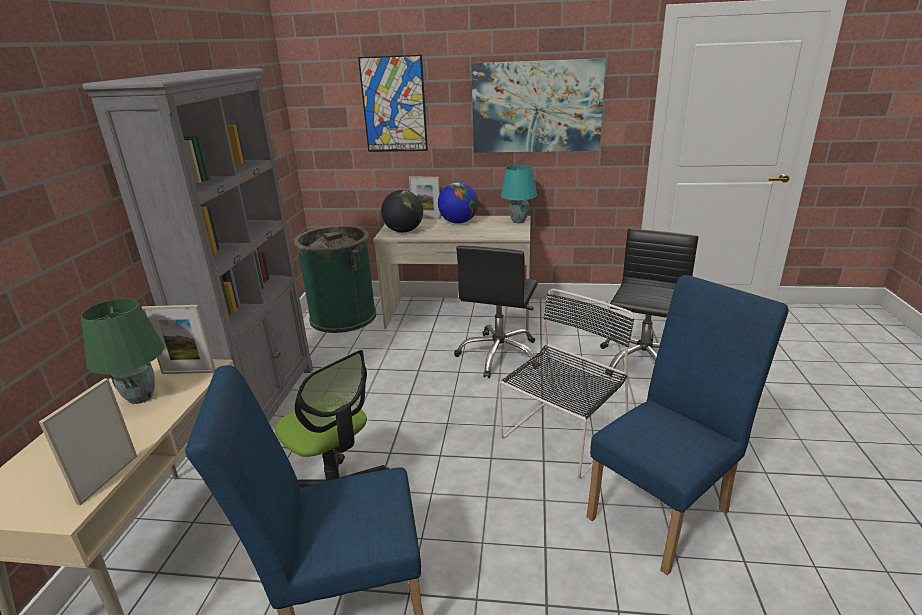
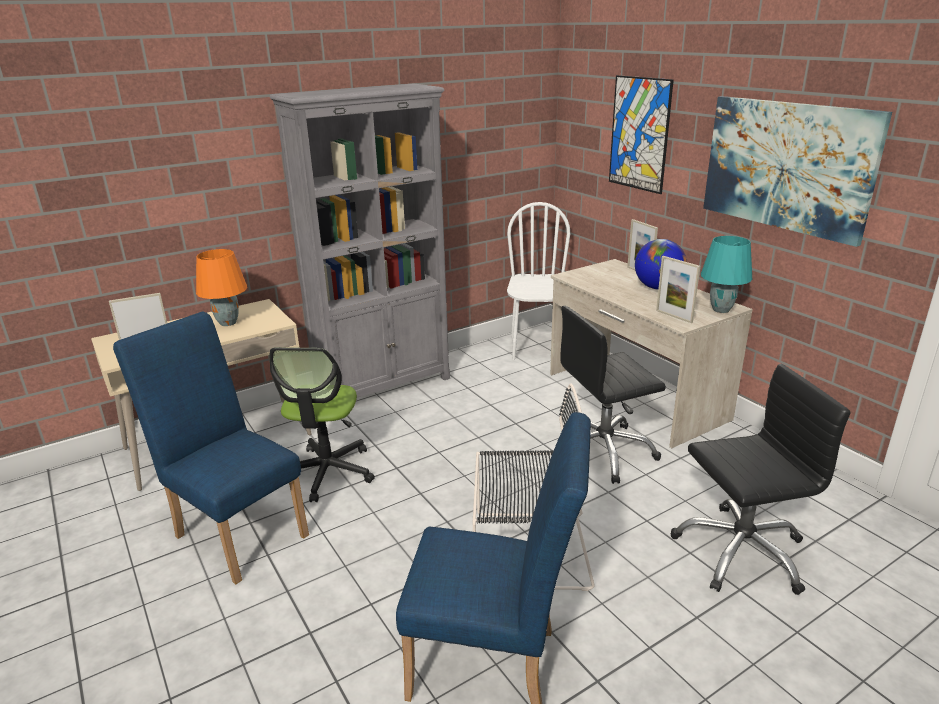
camera: 50 degrees right, 0 degrees up
green table lamp [81,299,164,404] -> orange table lamp [196,249,247,326]
picture frame [142,305,216,374] -> picture frame moved to [656,256,700,323]
green trash can [294,226,376,333] -> white chair [507,202,570,360]
globe [381,190,423,233] -> none

